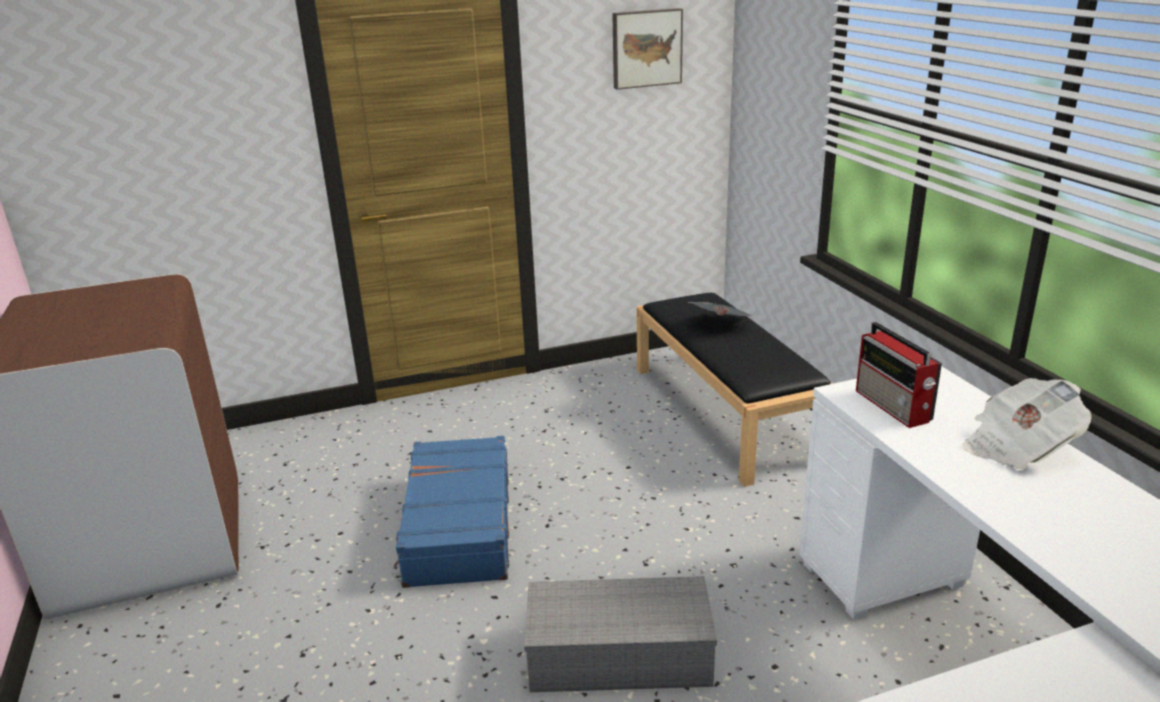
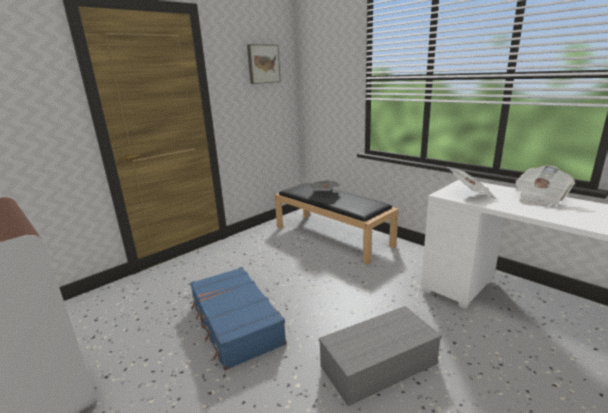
camera: 25 degrees left, 5 degrees down
radio [856,322,942,428] -> newspaper [447,167,498,200]

